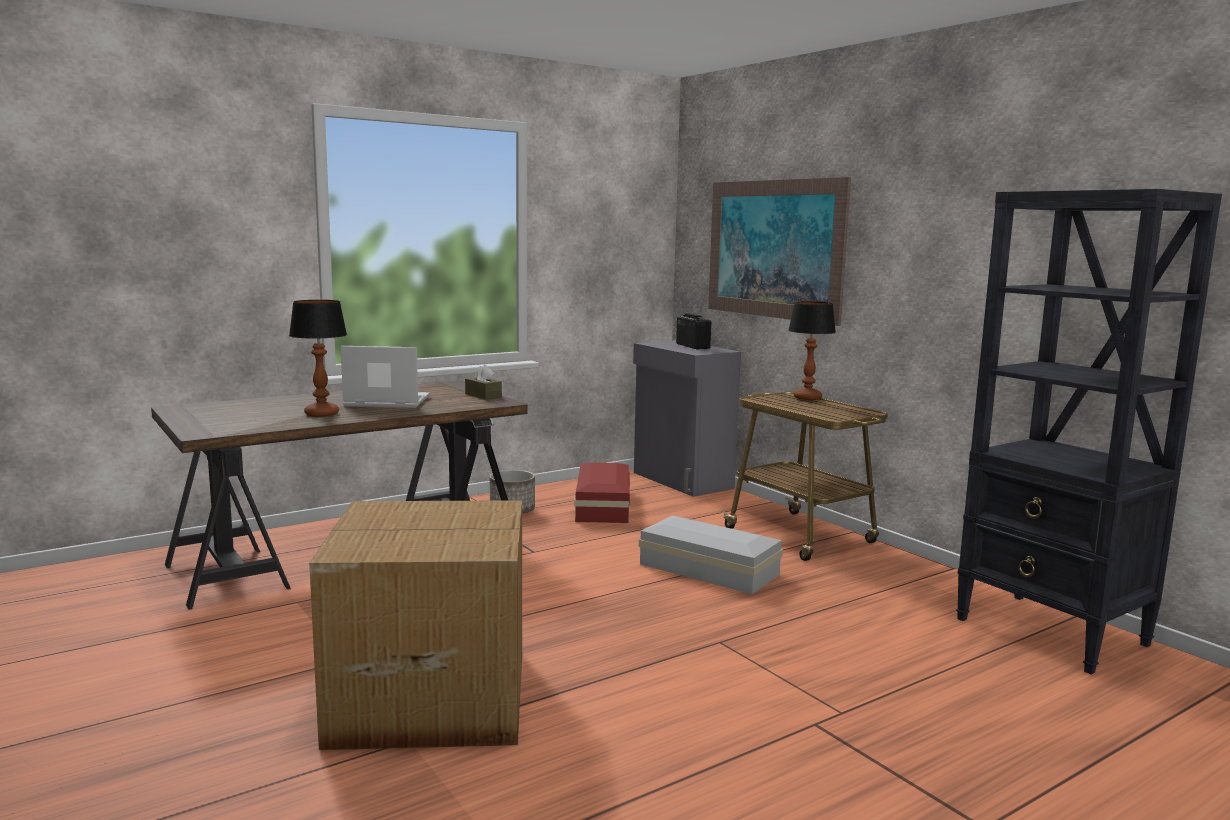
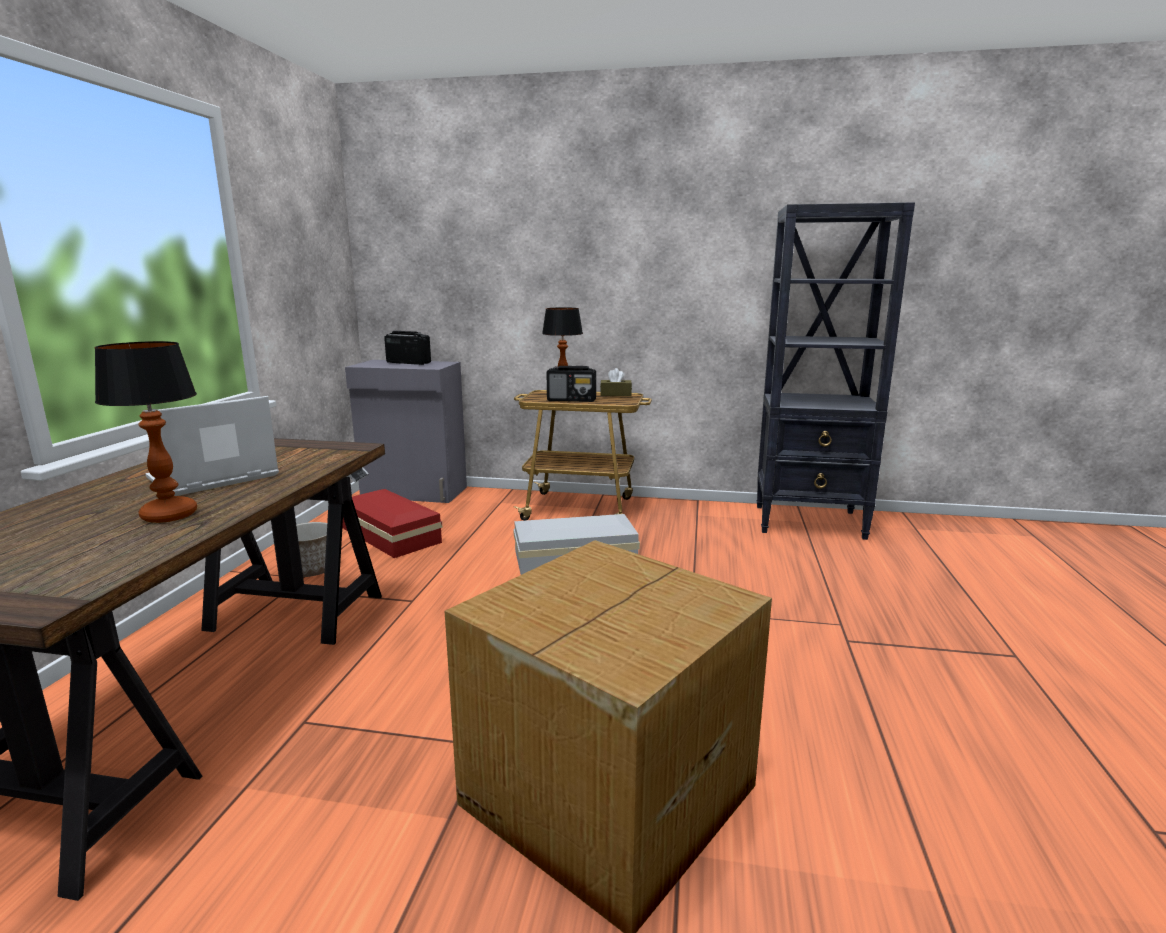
camera: 45 degrees left, 5 degrees up
brown tissue box [465,364,502,400] -> brown tissue box moved to [600,368,632,396]
picture [708,177,851,326] -> none
none -> radio [547,366,596,402]

